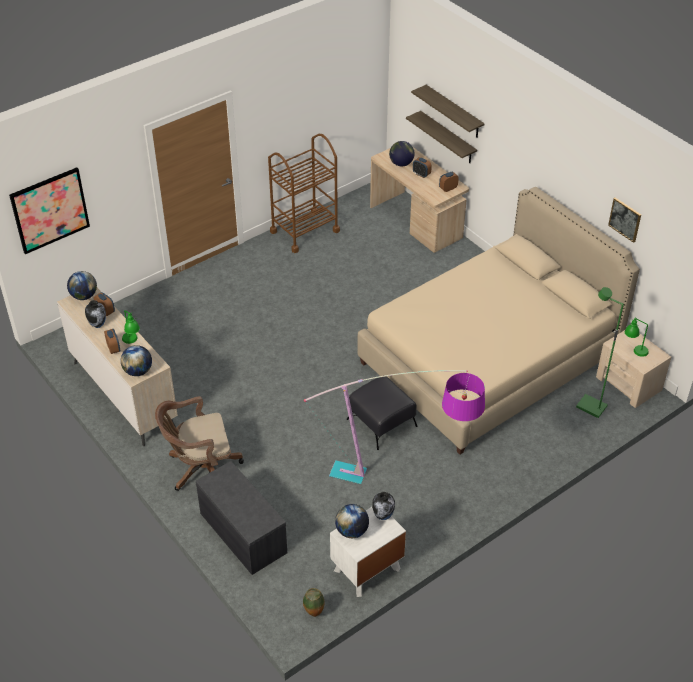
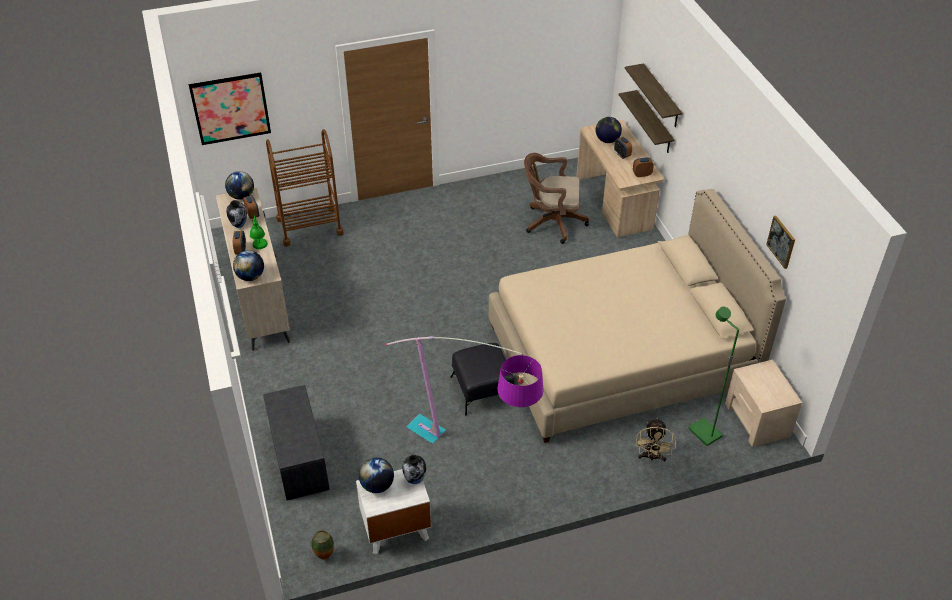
camera: 20 degrees right, 0 degrees up
brown office chair [155,396,244,491] -> brown office chair moved to [524,153,589,244]
brown cart [268,134,340,253] -> brown cart moved to [266,129,344,247]
green table lamp [625,318,649,357] -> none
none -> beige fan [636,418,676,461]

